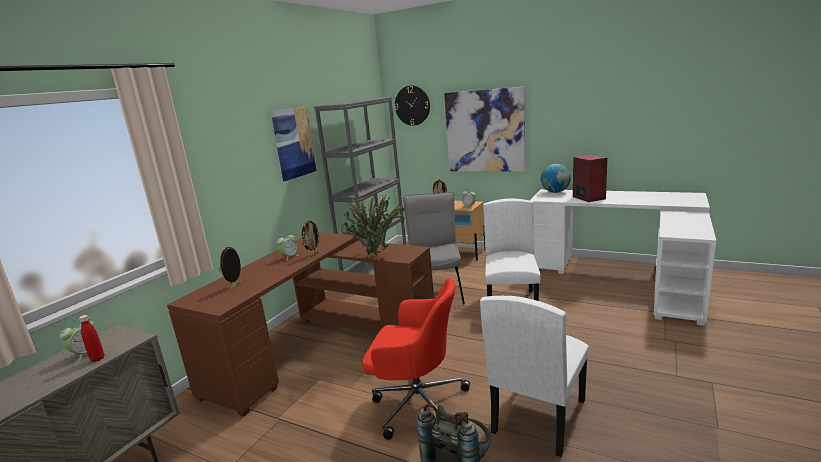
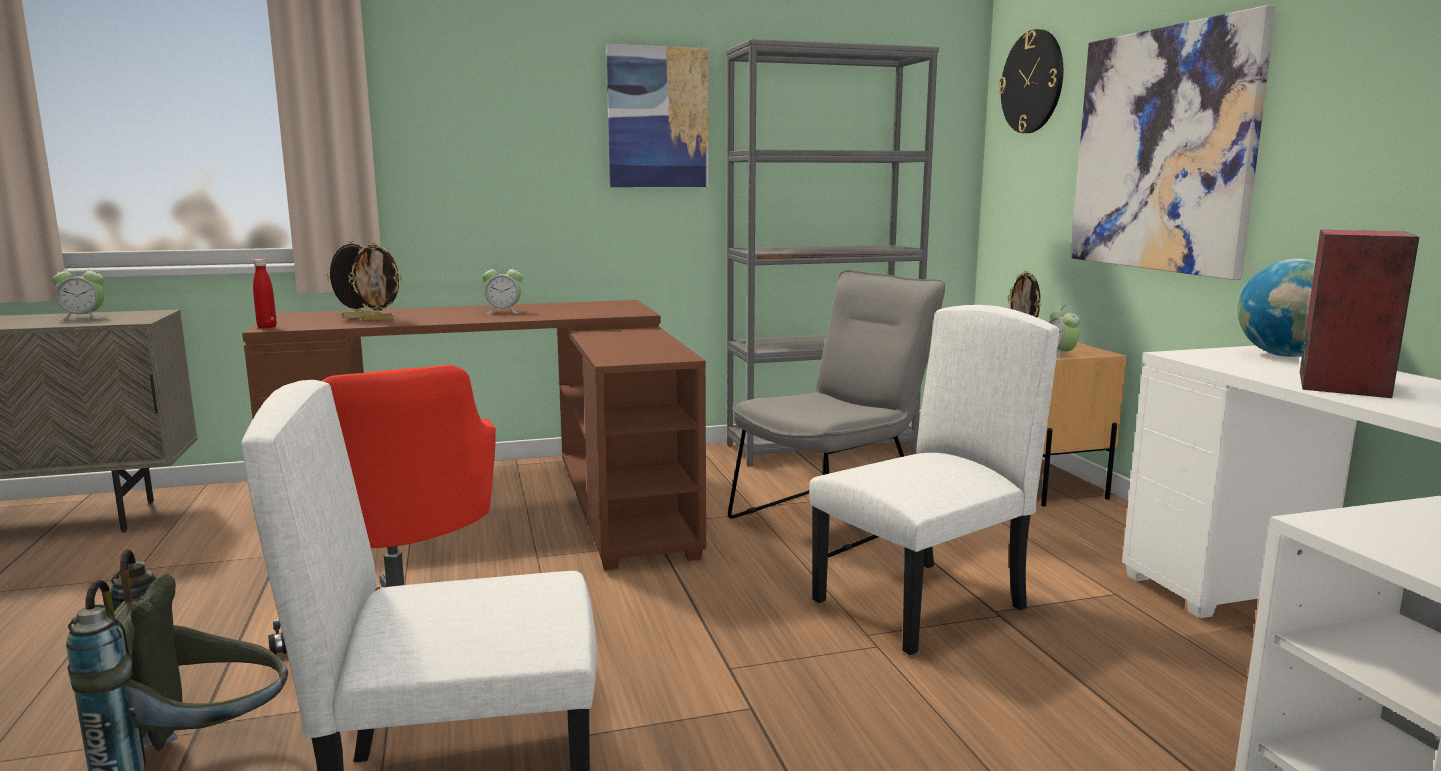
camera: 45 degrees right, 5 degrees down
red bottle [79,315,104,362] -> red bottle moved to [253,259,277,328]
picture frame [302,219,320,258] -> picture frame moved to [348,242,402,320]
potted plant [341,194,406,256] -> none

